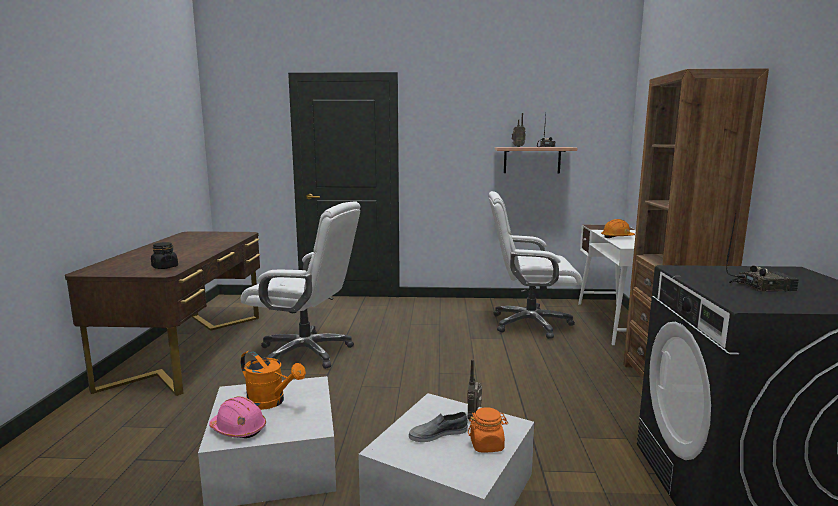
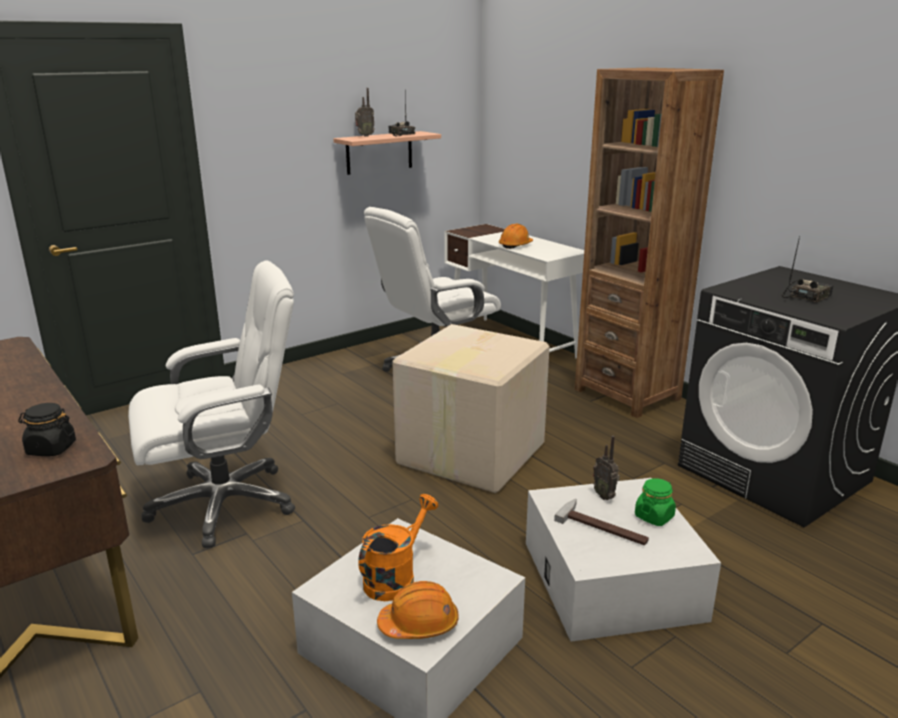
camera: 40 degrees left, 10 degrees up
pink hard hat [209,396,266,438] -> orange hard hat [377,581,459,639]
orange watering can [241,351,306,410] -> orange watering can turned 45 degrees counterclockwise [358,494,438,601]
grey shoe [409,412,468,442] -> hammer [554,499,649,545]
orange jar [468,407,508,452] -> green jar [635,478,676,526]
none -> cardboard box [393,324,550,493]

